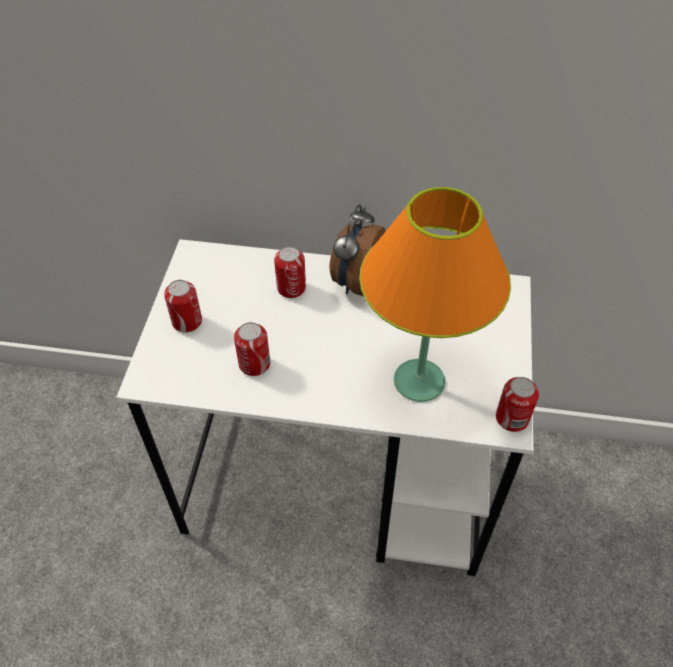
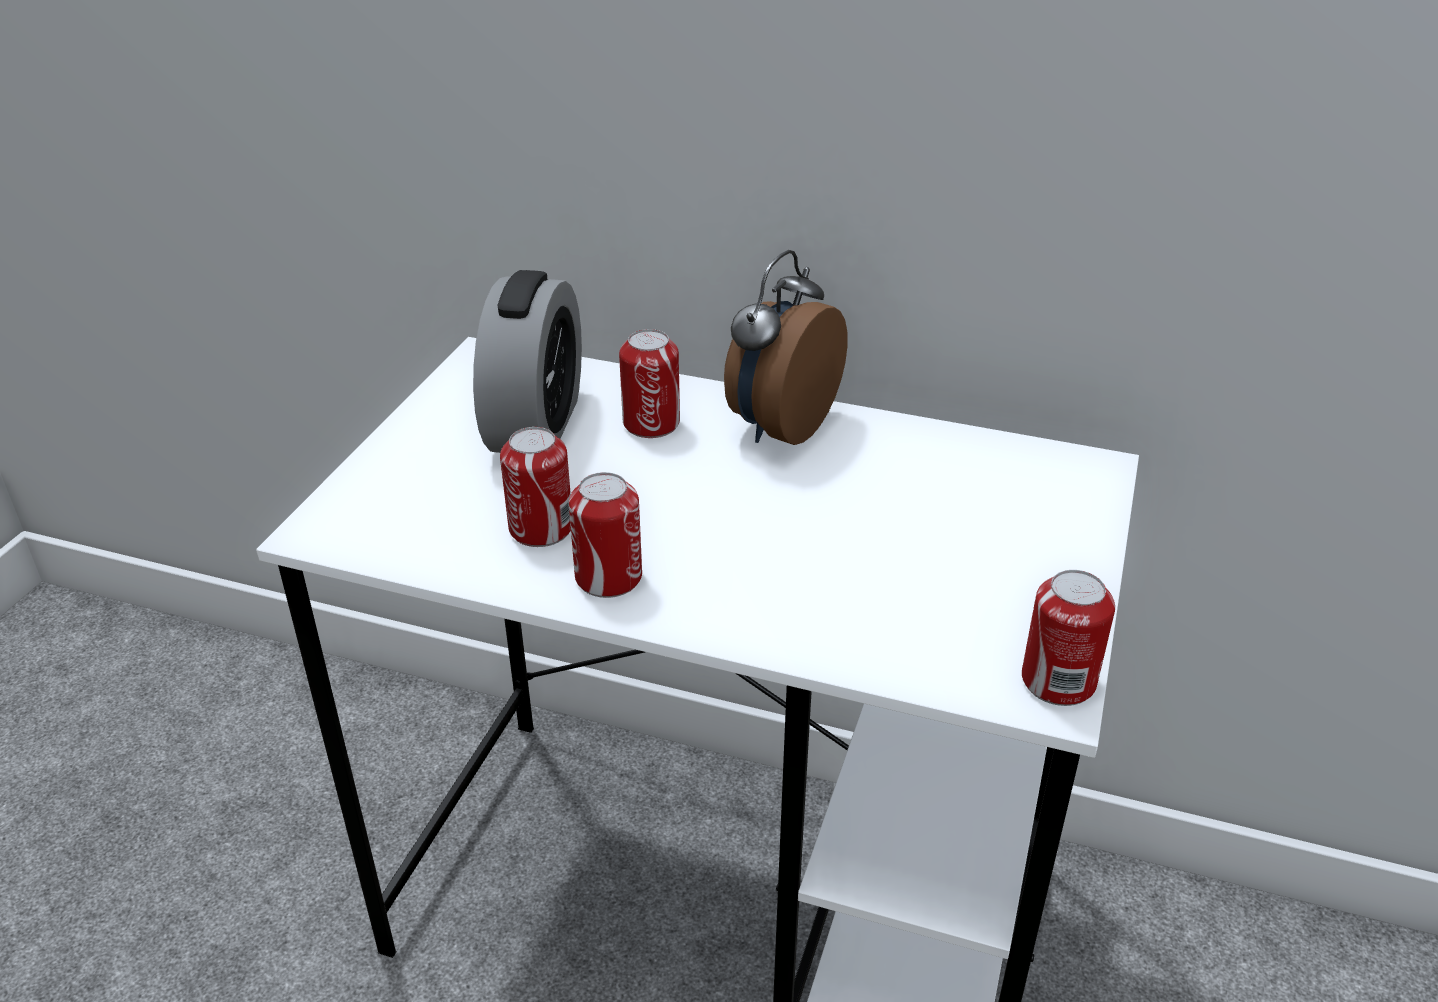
camera: 10 degrees right, 15 degrees down
can [164,280,202,333] -> can moved to [569,472,642,598]
orange table lamp [359,187,511,402] -> none
none -> alarm clock [473,270,582,453]

